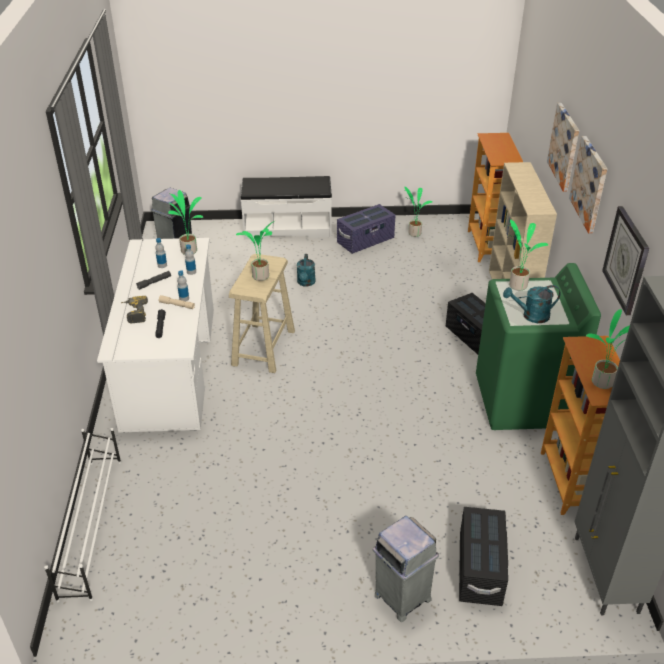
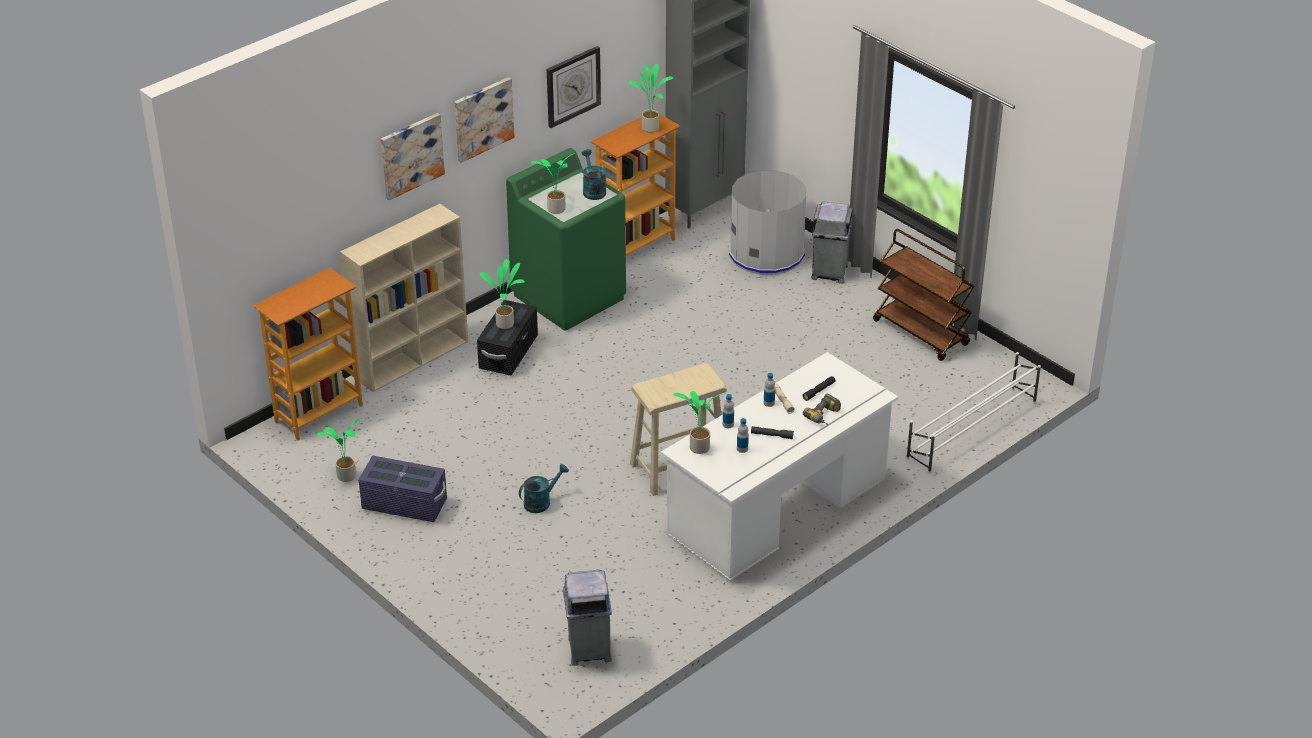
camera: 130 degrees left, 0 degrees up
potted plant [236,221,274,281] -> potted plant moved to [479,259,525,329]
white bench [241,176,332,240] -> none
black storage box [459,507,508,606] -> grey trash can [729,170,806,275]
turquoise watering can [503,285,561,323] -> turquoise watering can turned 150 degrees counterclockwise [582,149,606,200]
none -> brown cart [873,229,975,361]

